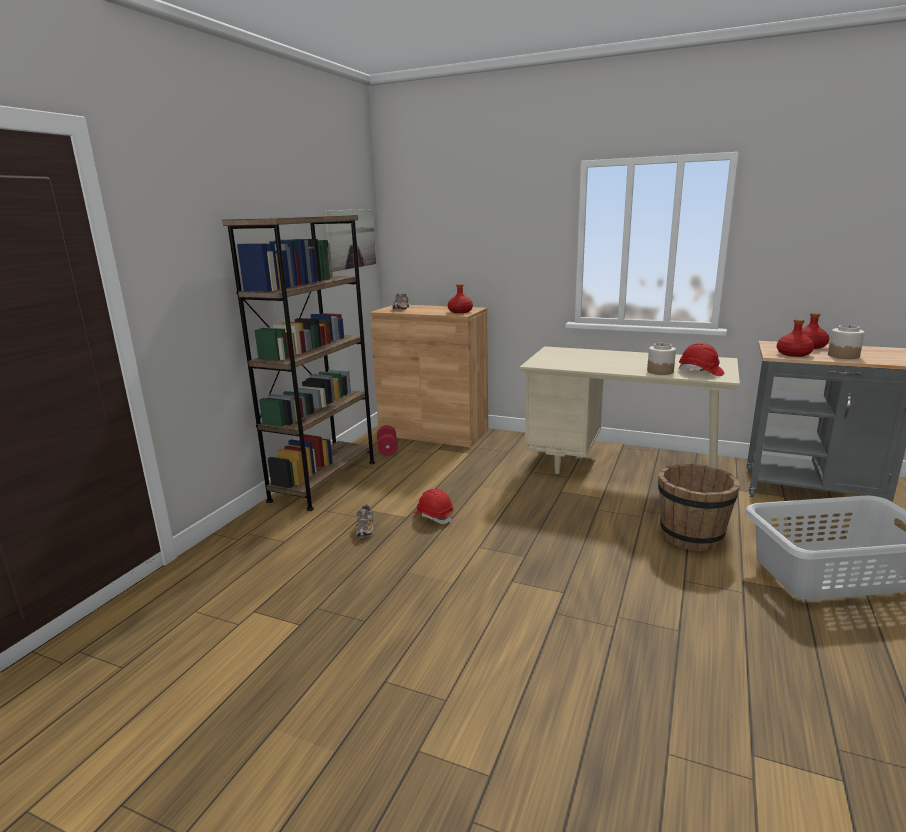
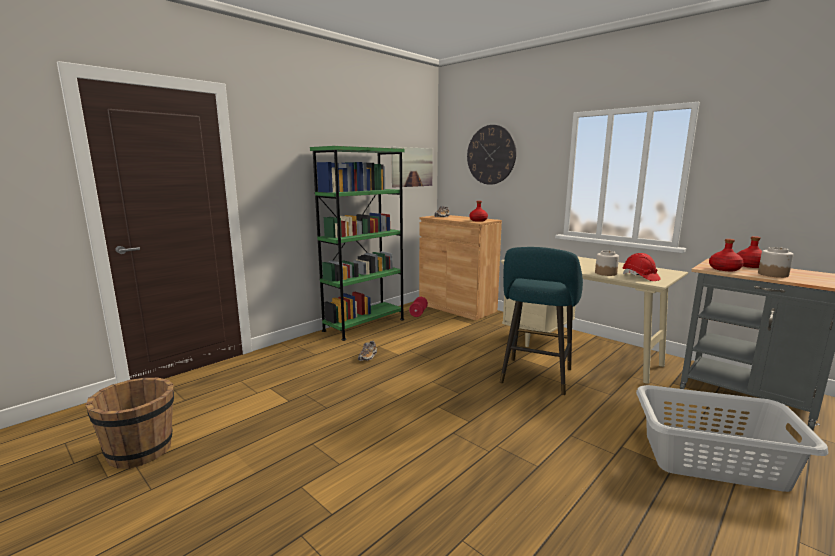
camera: 20 degrees right, 5 degrees down
brown bookcase [222,215,375,511] -> green bookcase [310,146,404,341]
red hard hat [414,489,454,524] -> none
brown bucket [658,464,740,551] -> brown bucket moved to [85,378,174,469]
none -> wall clock [467,125,516,185]
none -> turquoise stool [500,247,583,395]

